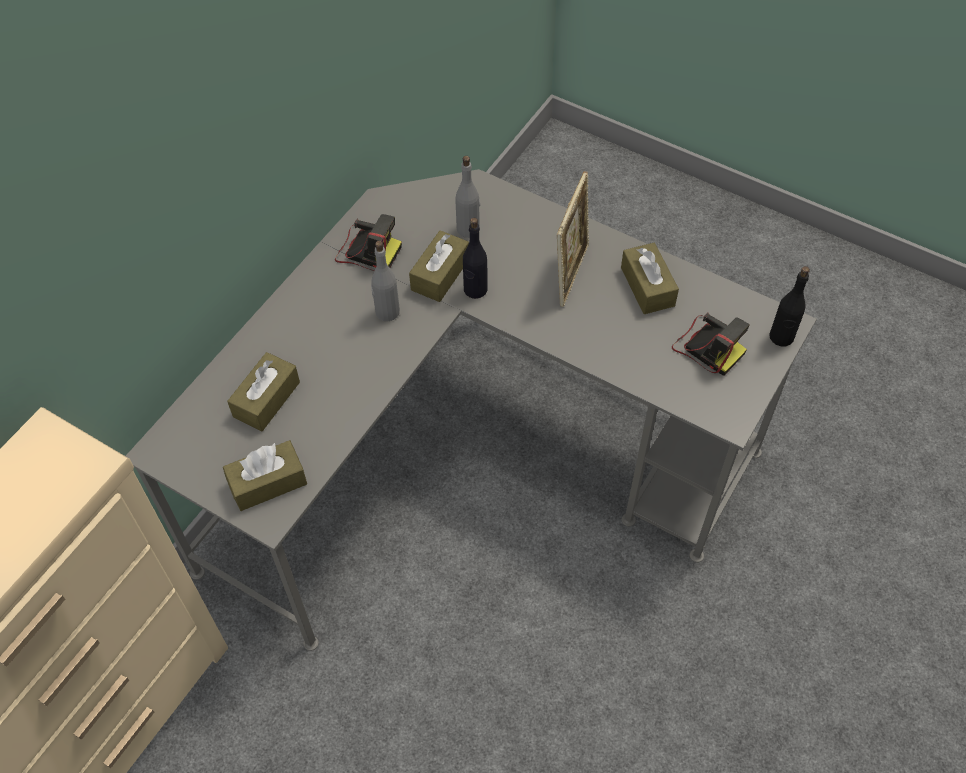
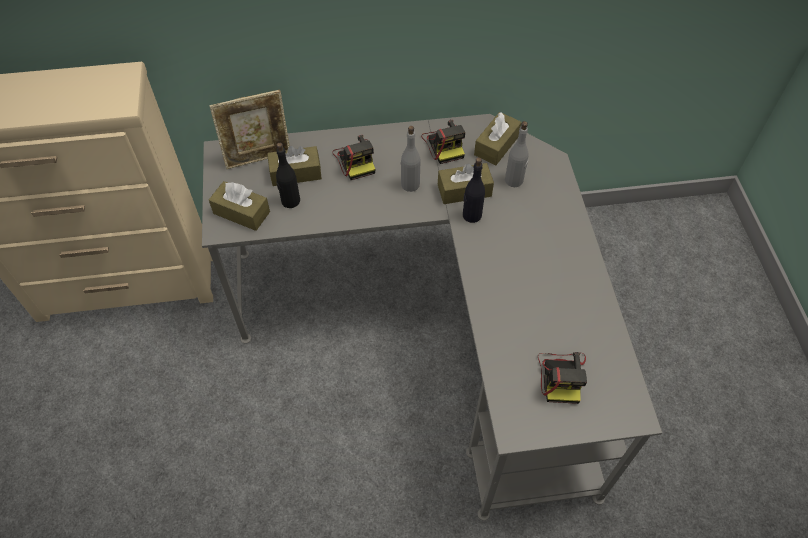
camera: 50 degrees right, 0 degrees up
picture frame [557,171,589,307] -> picture frame moved to [209,90,290,169]
brown tissue box [621,243,679,314] -> brown tissue box moved to [474,112,522,165]
black bottle [769,266,810,347] -> black bottle moved to [276,143,300,208]
none -> camera [332,135,375,180]

